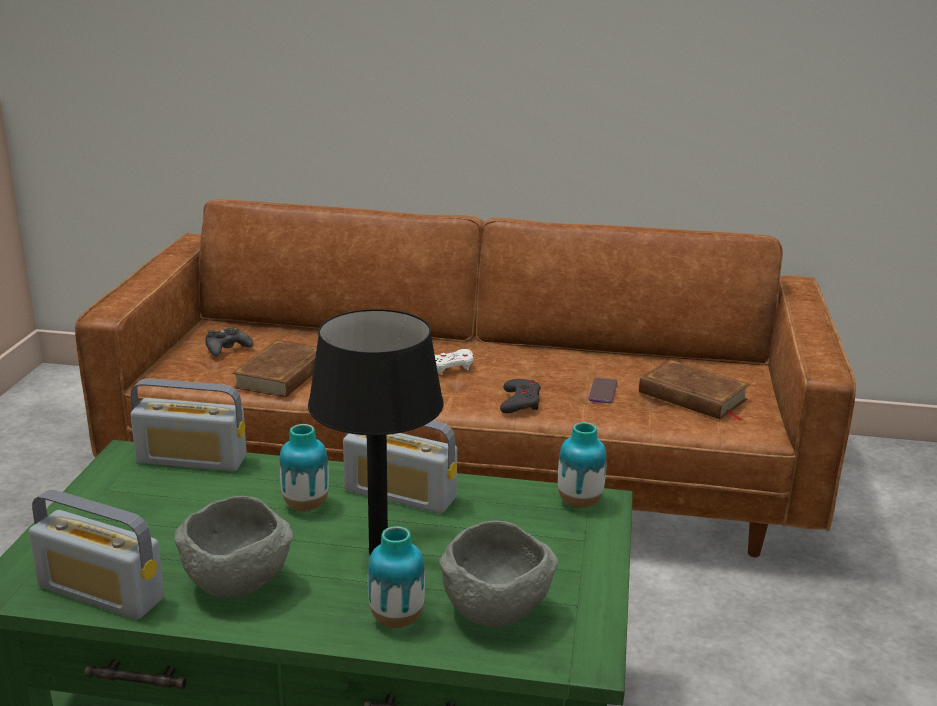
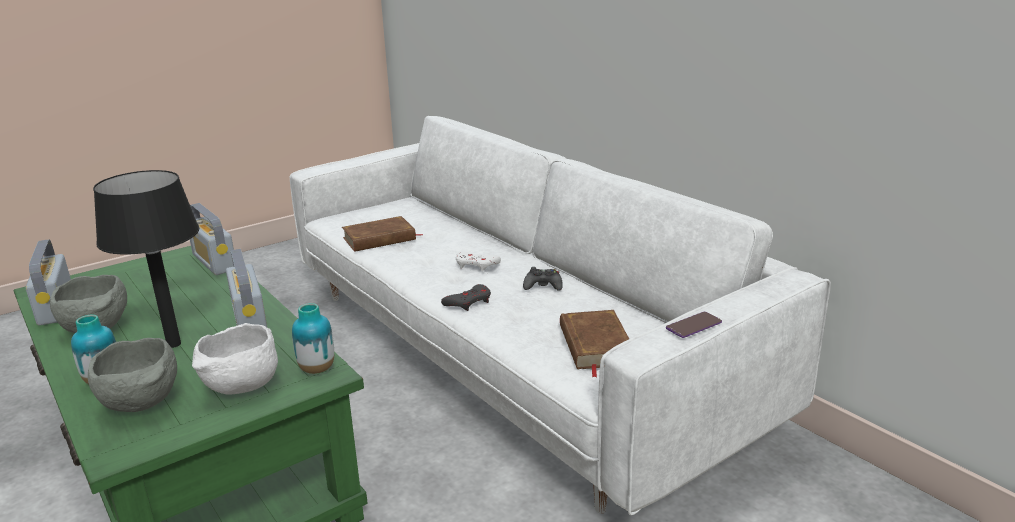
camera: 45 degrees right, 0 degrees up
brown sofa [75,199,856,557] -> white sofa [290,116,831,515]
black game controller [205,327,253,357] -> black game controller moved to [523,267,563,291]
vase [279,424,329,511] -> none
phone [588,378,617,403] -> phone moved to [666,312,722,338]
none -> white bowl [192,323,278,395]

